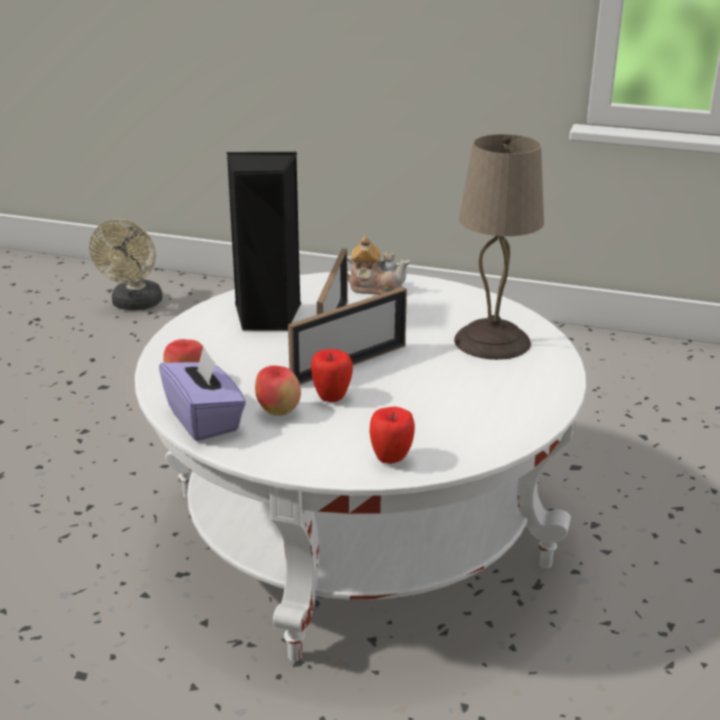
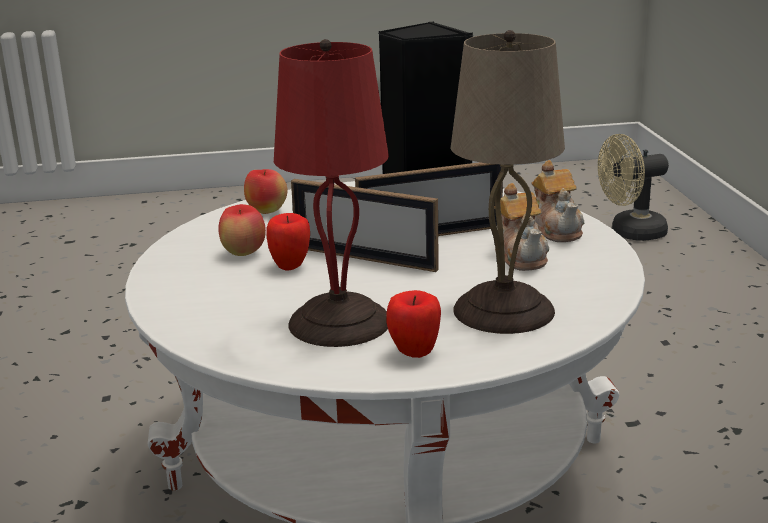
camera: 65 degrees right, 5 degrees down
purple tissue box [159,346,246,441] -> none
apple [370,407,415,464] -> apple moved to [386,290,441,358]
none -> red table lamp [274,39,389,347]
none -> teapot [494,183,549,271]

